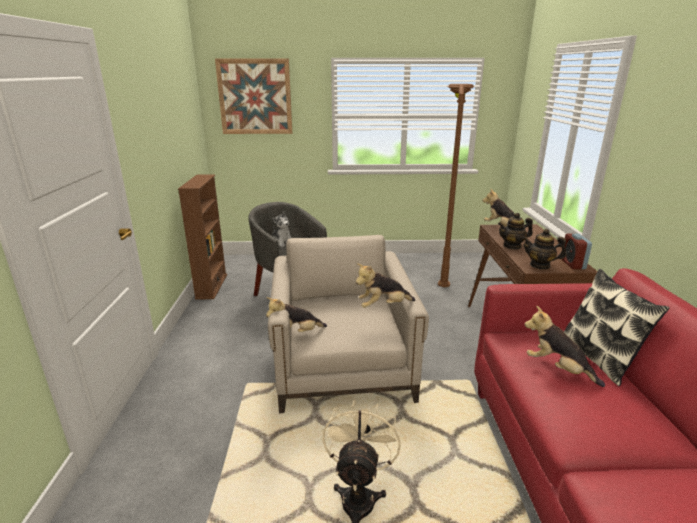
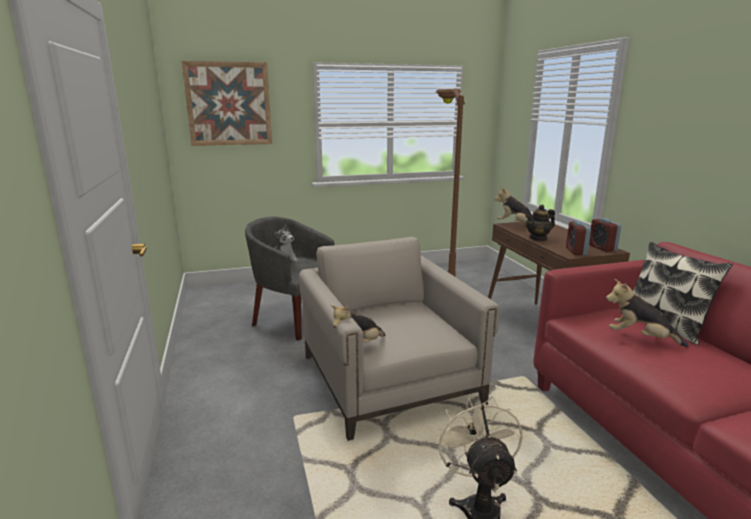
camera: 15 degrees left, 5 degrees down
brown bookcase [178,175,227,299] -> none
plush toy [356,263,415,308] -> none
teapot [522,229,566,269] -> alarm clock [566,221,591,255]

